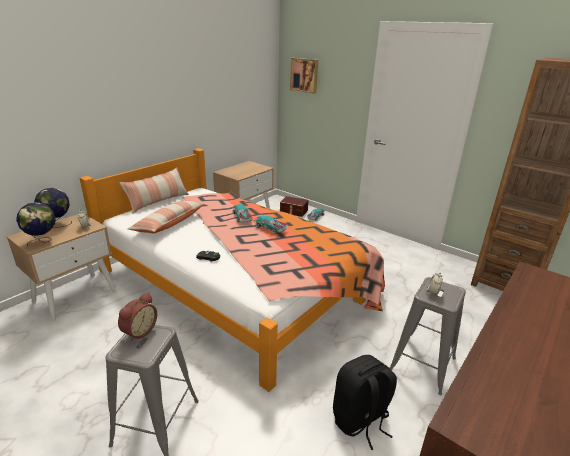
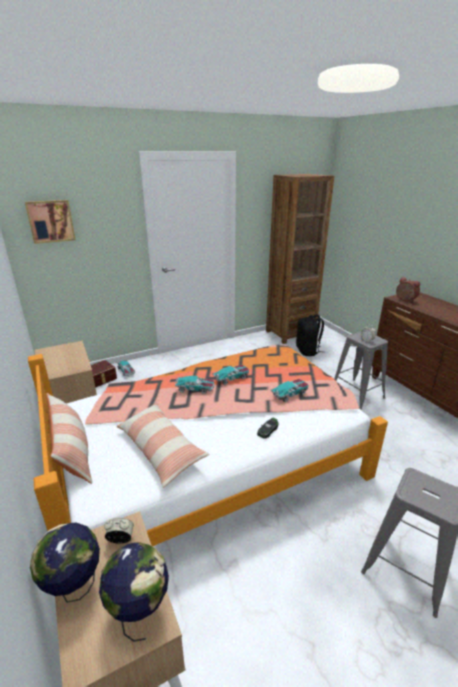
camera: 65 degrees left, 0 degrees up
alarm clock [118,293,157,342] -> alarm clock moved to [396,277,420,302]
black backpack [333,355,397,450] -> black backpack moved to [296,314,324,356]
none -> toy car [271,379,308,402]

